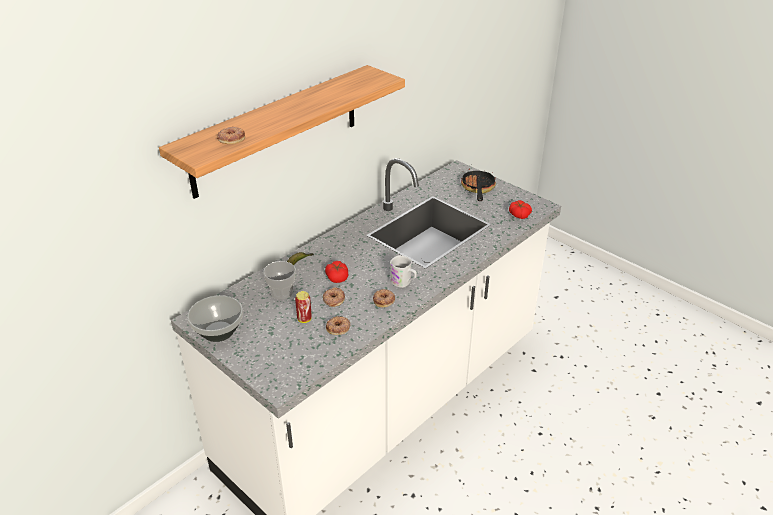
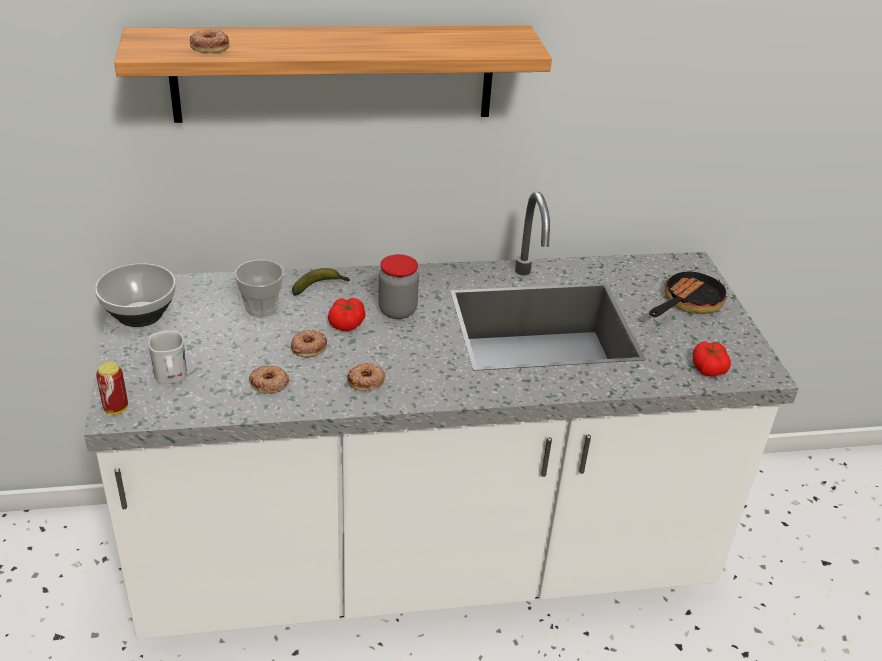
camera: 35 degrees right, 0 degrees up
can [295,291,312,323] -> can moved to [96,362,128,415]
white mug [390,255,417,288] -> white mug moved to [148,330,187,384]
none -> jar [378,254,419,319]

